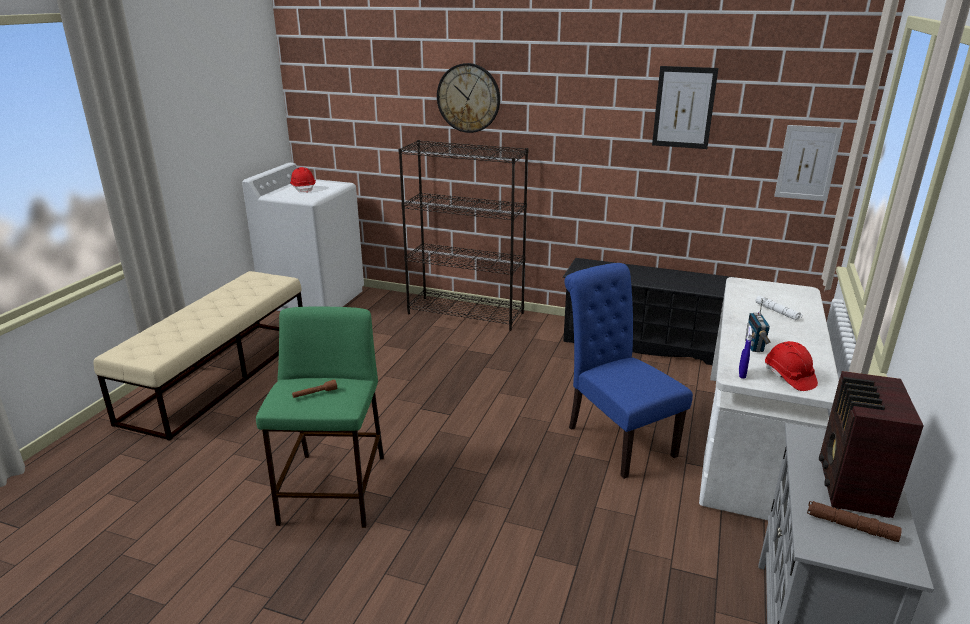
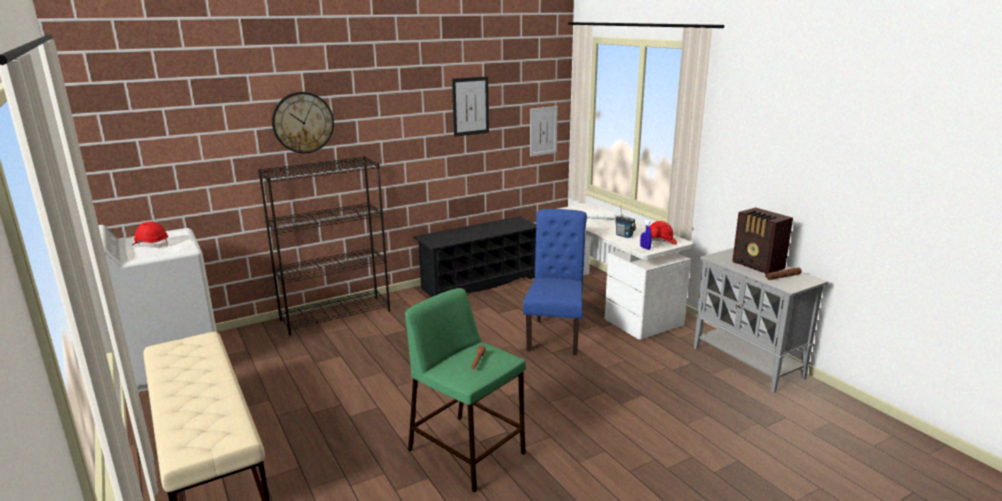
camera: 50 degrees left, 5 degrees down
blue chair [564,263,693,479] -> blue chair turned 90 degrees clockwise [523,209,587,355]

